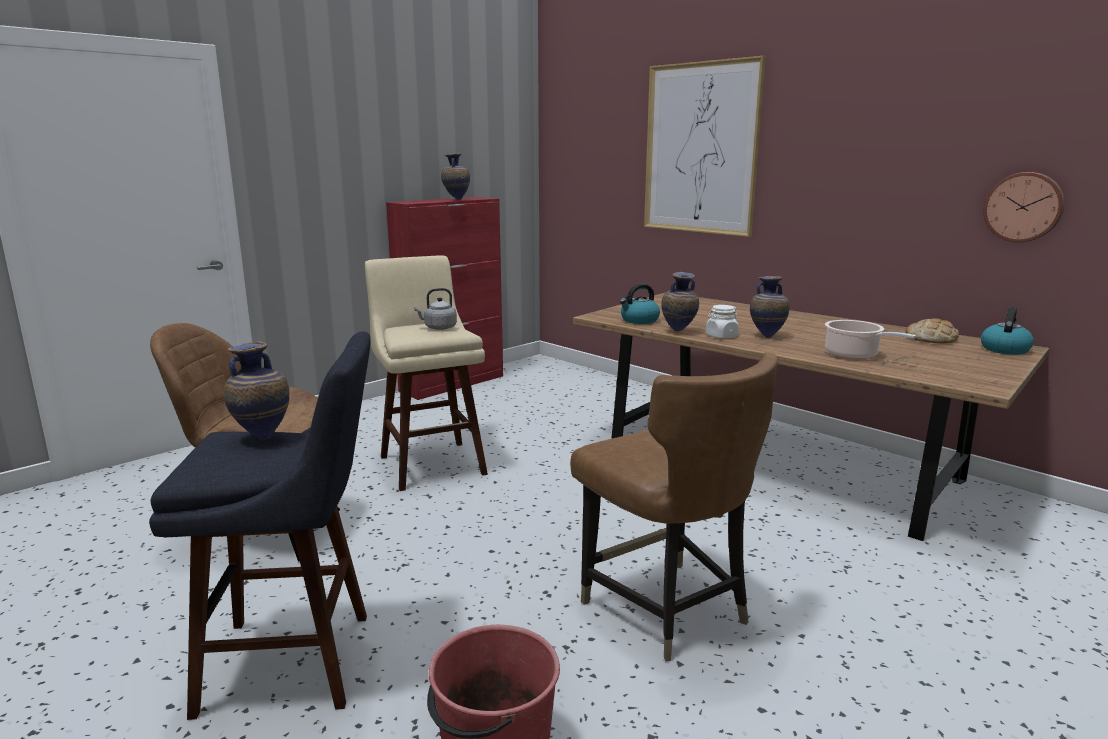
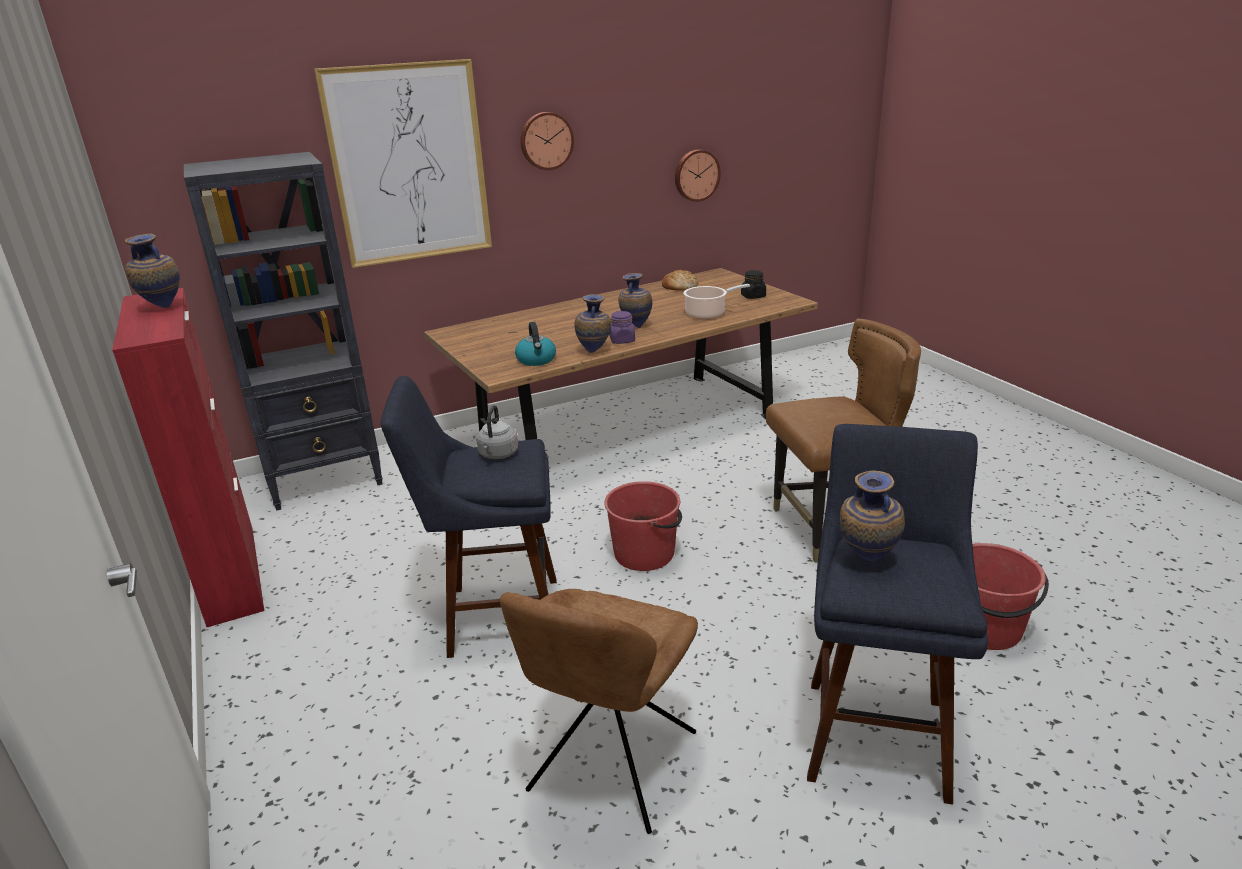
camera: 70 degrees left, 10 degrees up
beige stool [365,255,488,491] -> blue stool [381,376,557,658]
white jar [706,305,739,338] -> purple jar [609,311,635,344]
kettle [981,307,1034,355] -> none
none -> black bookcase [184,152,383,511]
none -> wall clock [520,112,574,170]
none -> red bucket [604,481,682,571]
none -> black jar [741,270,766,299]

